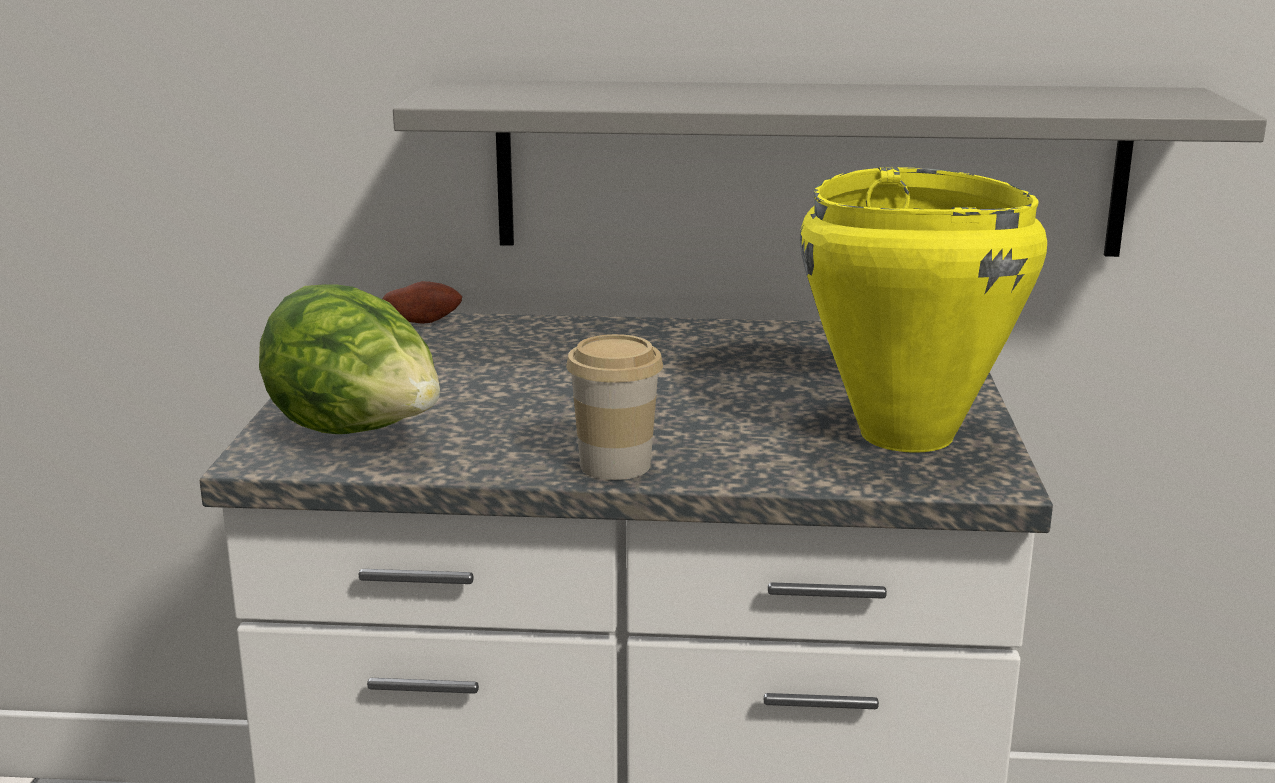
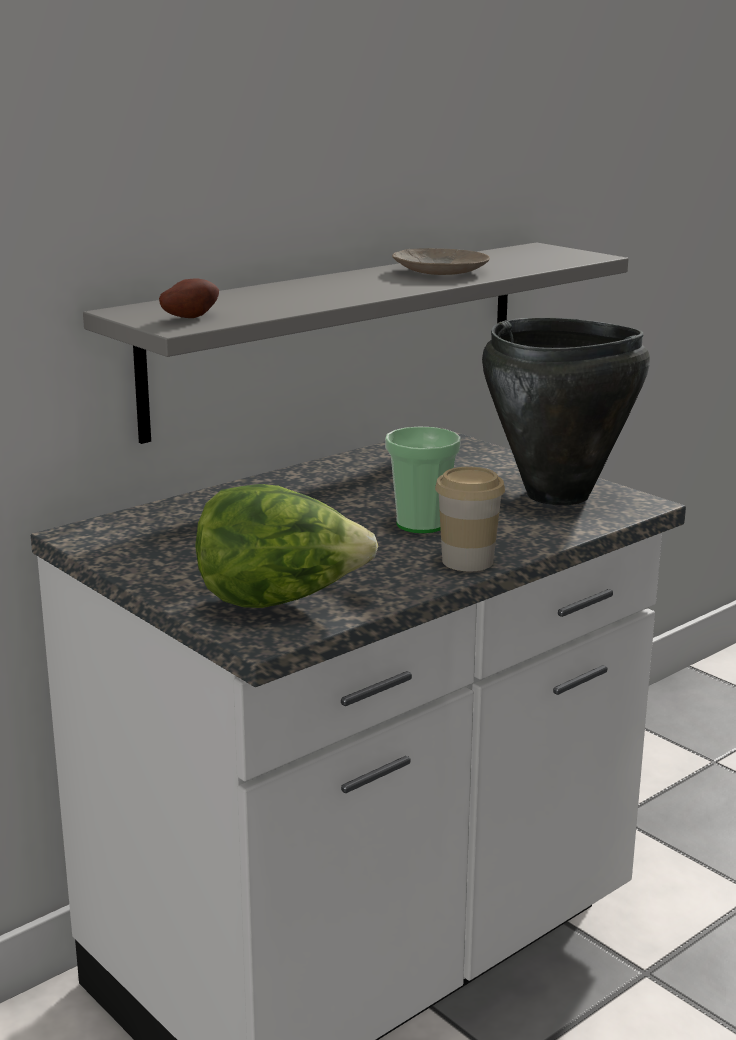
camera: 45 degrees left, 0 degrees up
potato [382,281,462,324] -> potato moved to [159,279,219,318]
yellow cooking pot [800,167,1047,452] -> black cooking pot [482,317,650,505]
none -> cup [385,426,461,533]
none -> beige plate [392,248,490,275]

